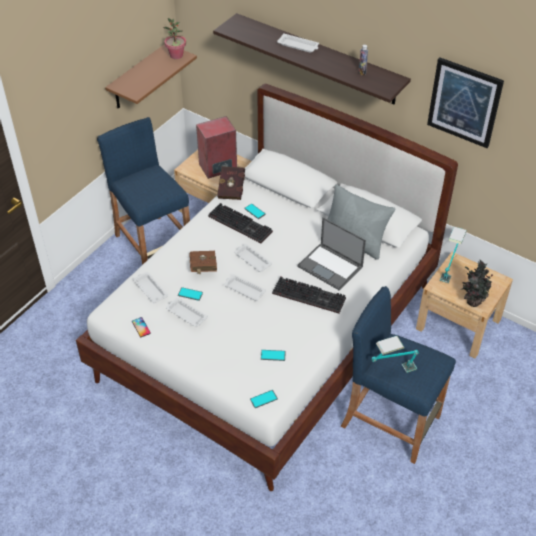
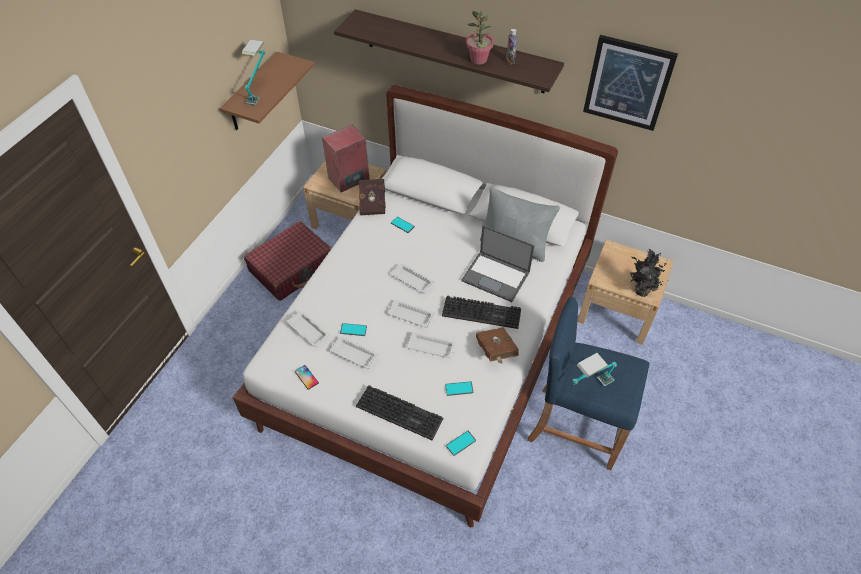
camera: 10 degrees left, 5 degrees up
blue stool [97,117,190,265] -> red suitcase [244,221,332,301]
potted plant [163,18,186,59] -> potted plant moved to [466,11,494,65]
brown book [190,251,217,275] -> brown book moved to [476,327,519,364]
keyboard [208,203,273,243] -> keyboard moved to [356,385,443,440]
white tray [277,33,319,53] -> white tray moved to [407,332,456,358]
table lamp [440,227,467,283] -> table lamp moved to [242,39,265,105]

